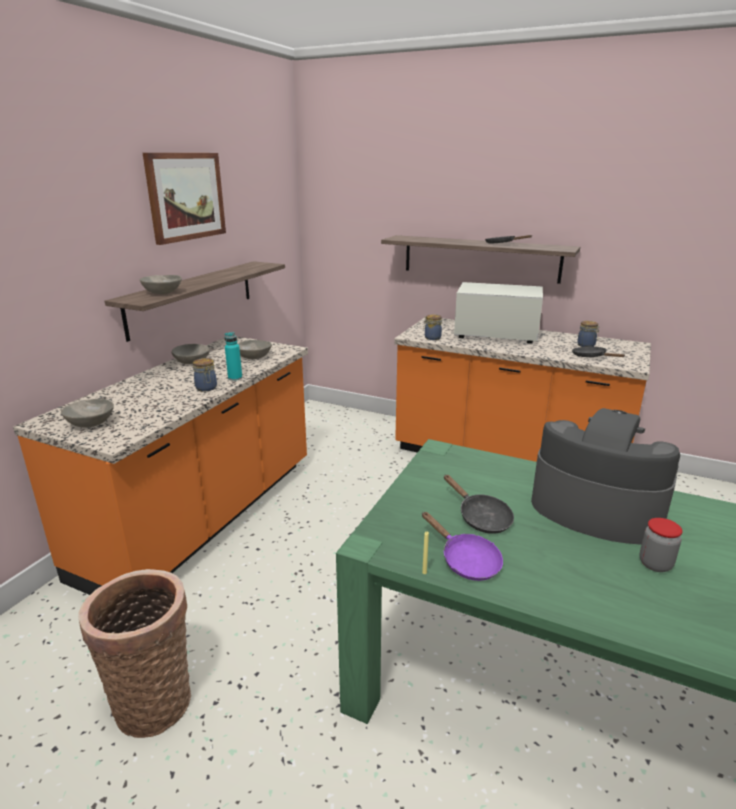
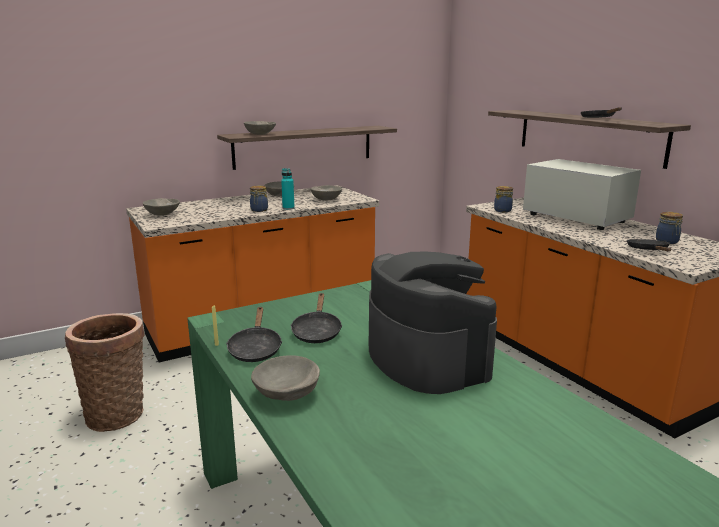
camera: 35 degrees right, 5 degrees down
picture [143,153,226,245] -> none
purple frying pan [422,512,503,581] -> black frying pan [226,307,282,362]
jar [639,518,683,572] -> none
none -> grey bowl [251,355,320,401]

